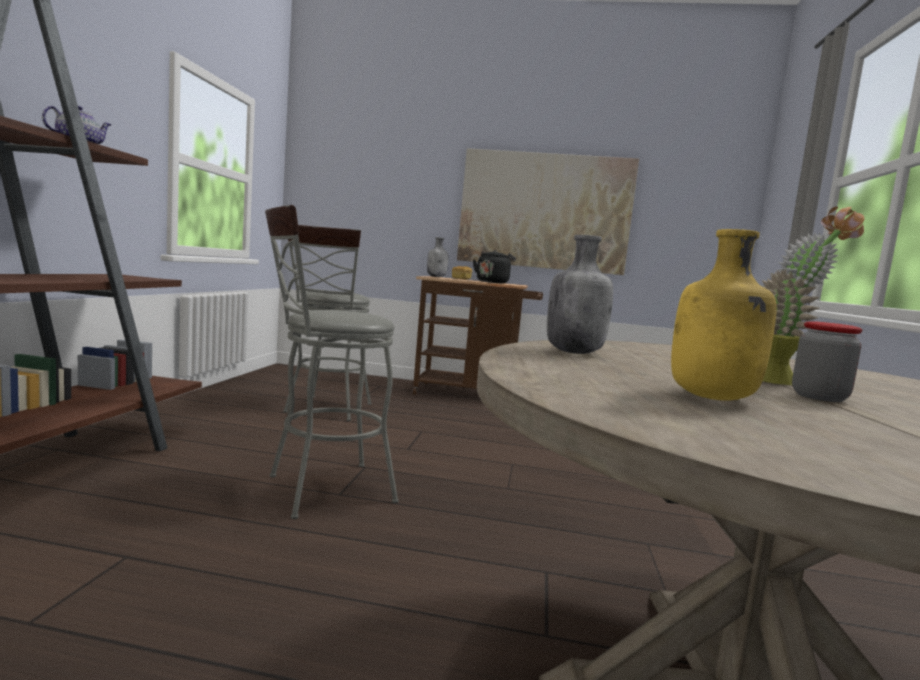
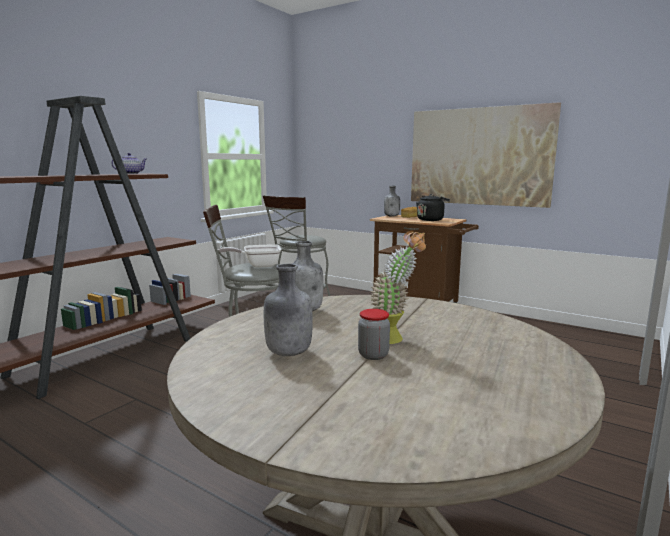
camera: 25 degrees right, 5 degrees up
yellow bottle [671,229,777,400] -> grey bottle [264,264,313,356]
none -> frying pan [218,244,281,268]

